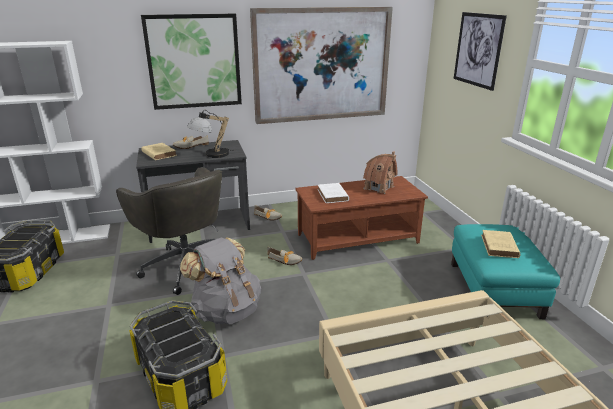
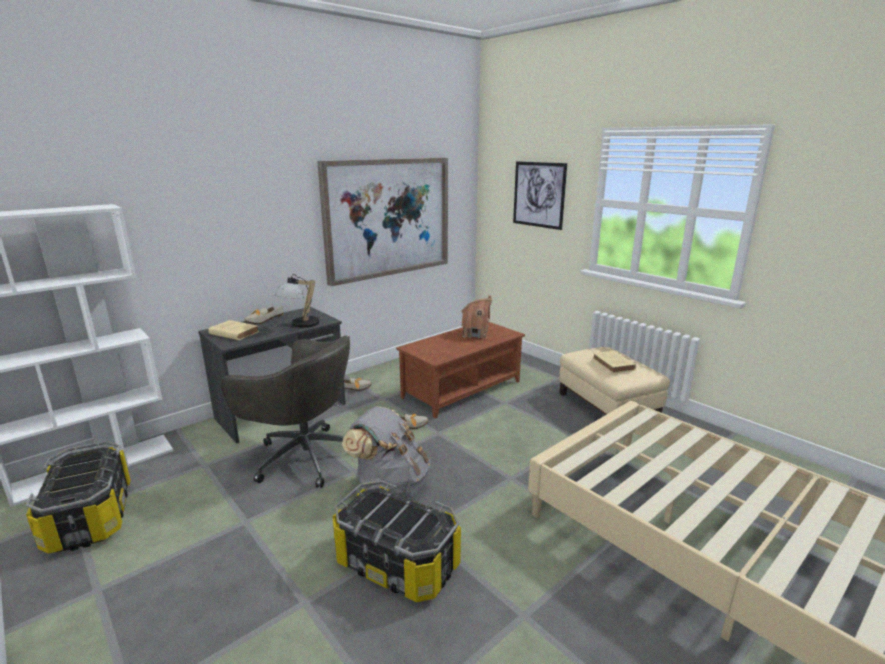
camera: 25 degrees left, 5 degrees down
picture [141,14,242,110] -> none
white book [317,183,349,203] -> none
turquoise ottoman [451,224,560,319] -> beige ottoman [559,347,670,415]

